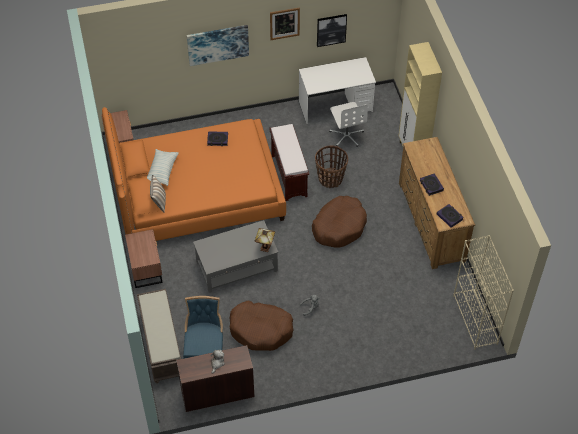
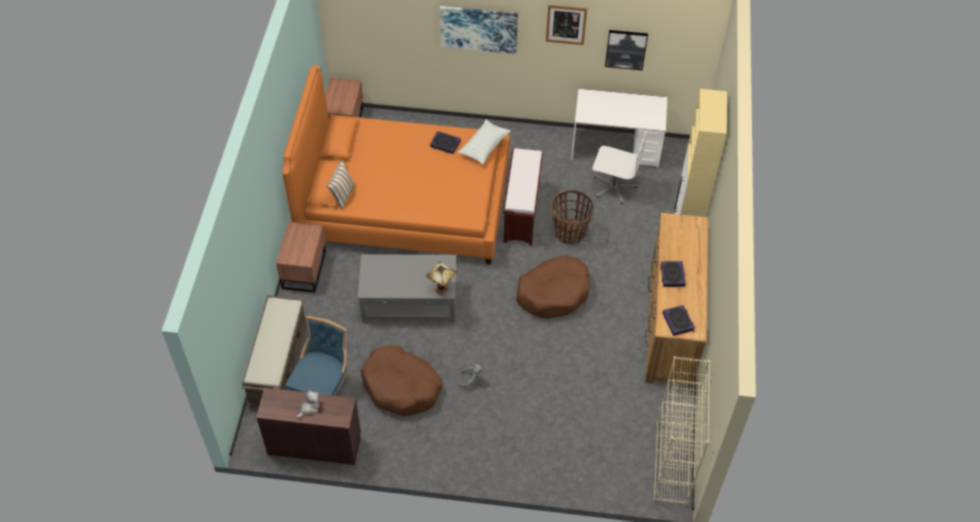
camera: 20 degrees right, 0 degrees up
pillow [147,149,179,186] -> pillow moved to [458,120,511,165]
white office chair [329,102,368,147] -> white office chair turned 75 degrees counterclockwise [593,130,647,204]

